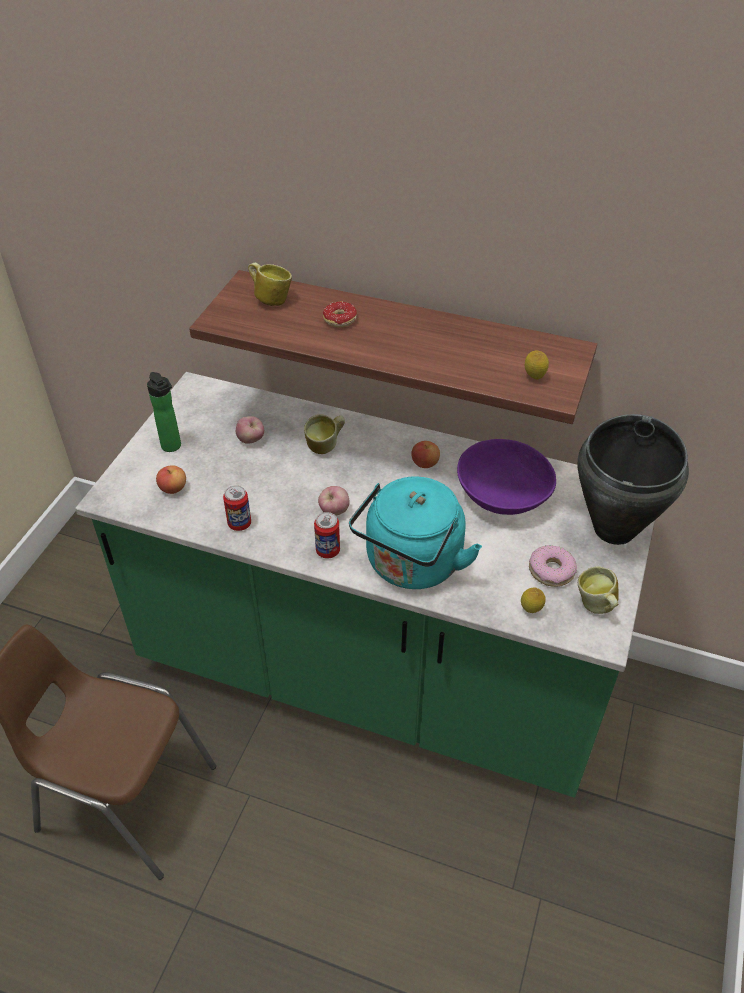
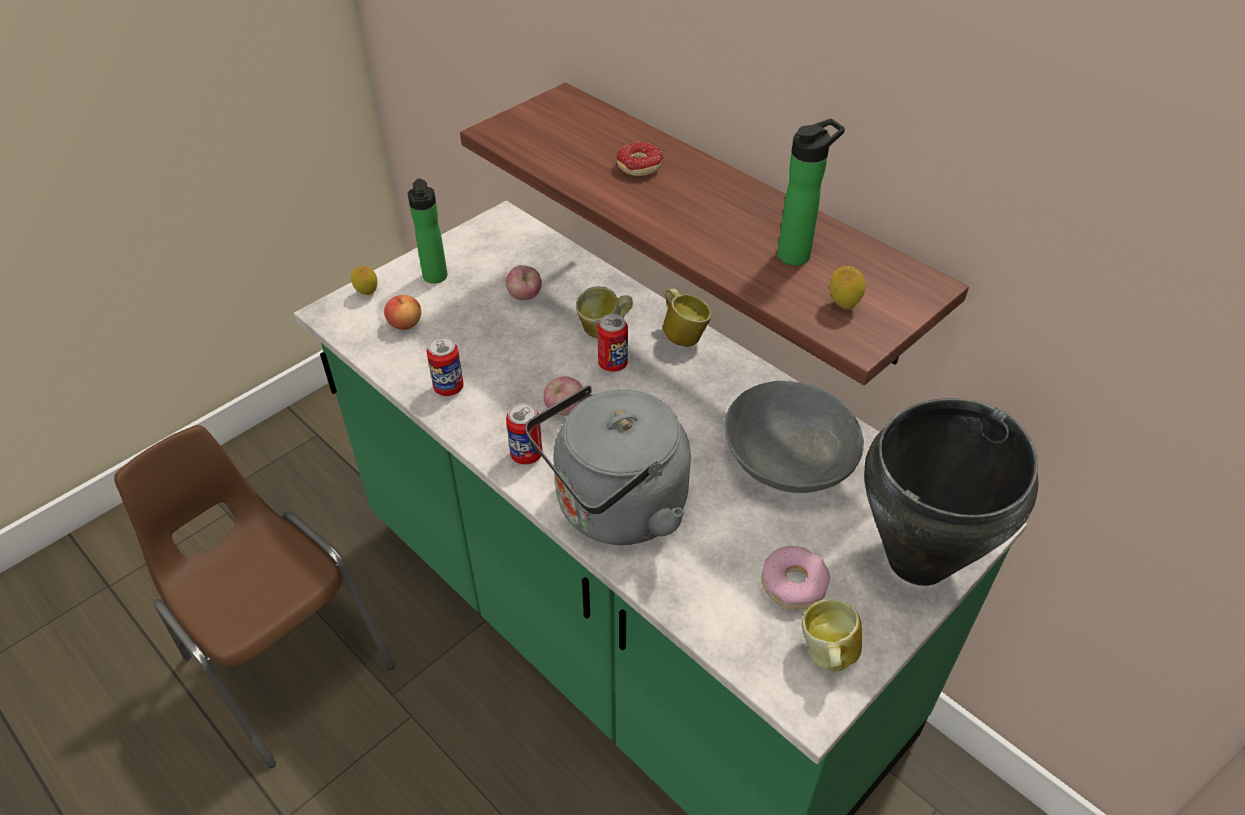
camera: 25 degrees right, 0 degrees up
mug [248,263,292,306] -> mug moved to [663,288,712,347]
turquoise kettle [349,476,482,589] -> grey kettle [525,385,691,545]
apple [411,441,440,468] -> none
purple bowl [457,439,556,515] -> grey bowl [724,381,864,493]
lemon [521,587,546,613] -> lemon moved to [351,266,378,295]
none -> can [597,314,628,372]
none -> bottle [777,119,845,266]

